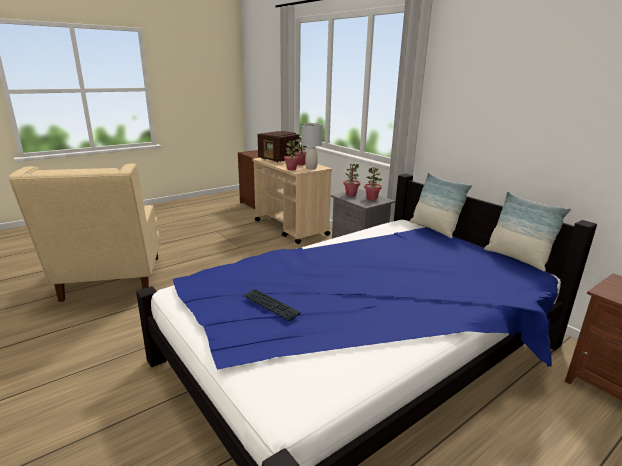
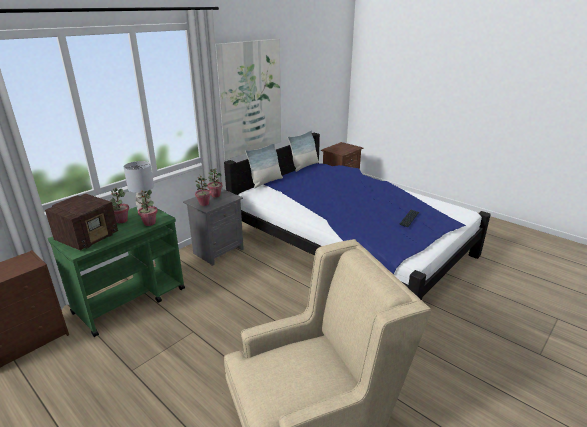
camera: 100 degrees left, 5 degrees up
beige cart [252,158,332,244] -> green cart [48,207,185,337]
none -> picture [215,39,281,160]

